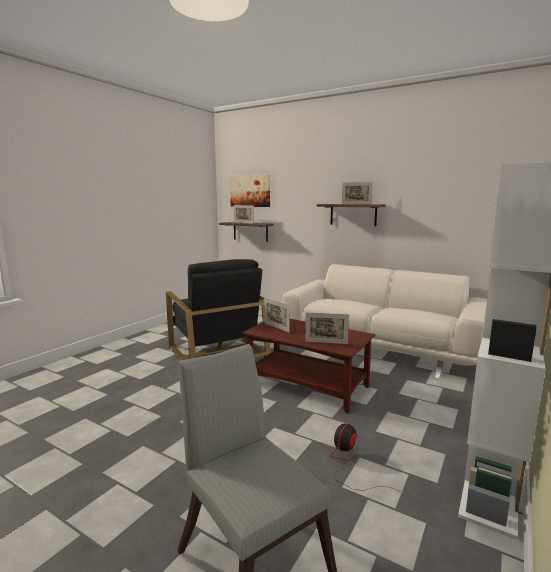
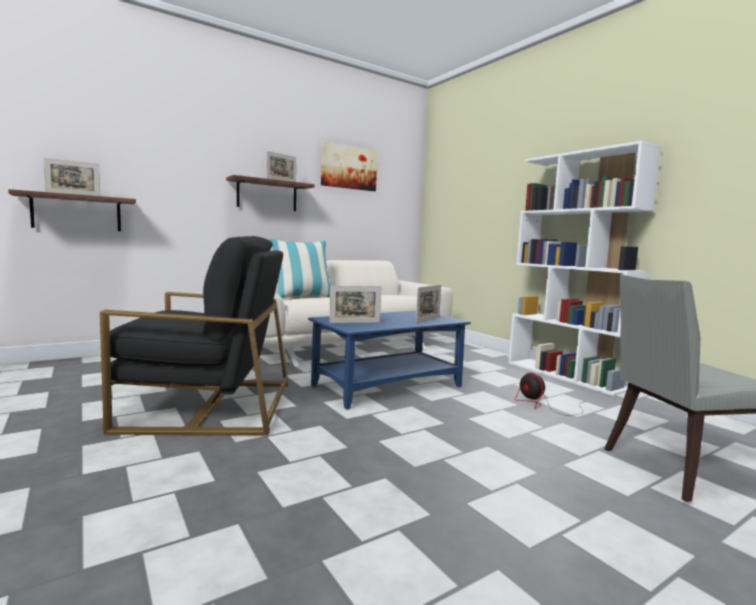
camera: 65 degrees left, 5 degrees down
picture [230,174,270,207] -> picture moved to [321,141,377,191]
brown coffee table [242,319,375,413] -> blue coffee table [308,311,471,410]
none -> pillow [269,239,331,298]

